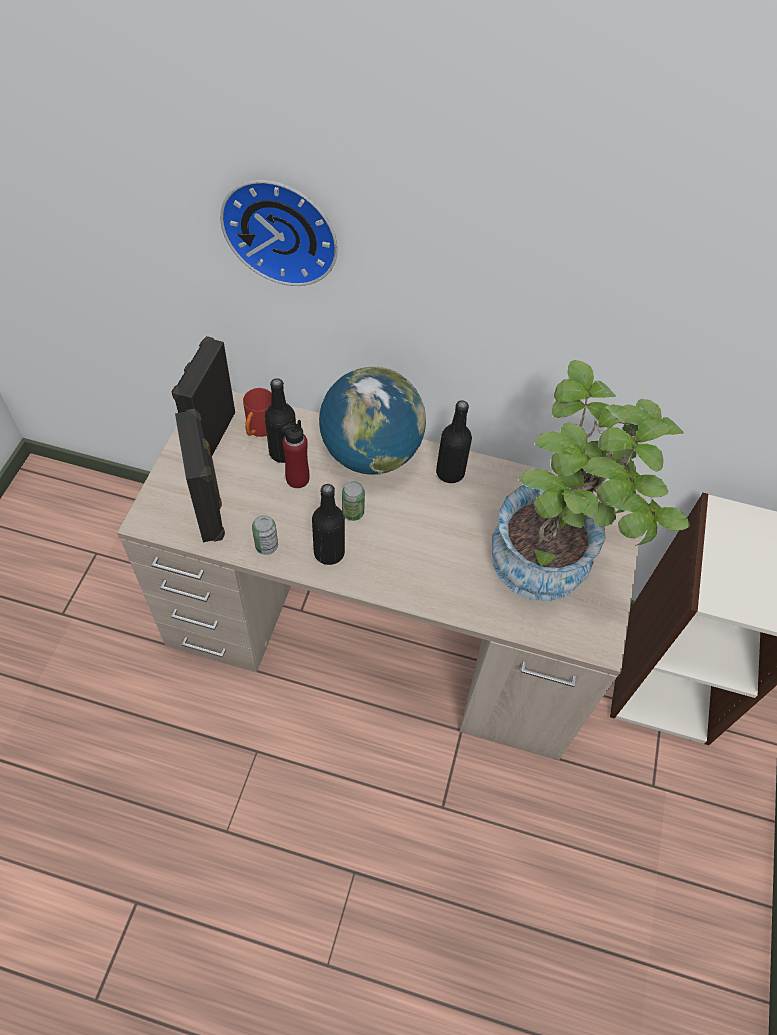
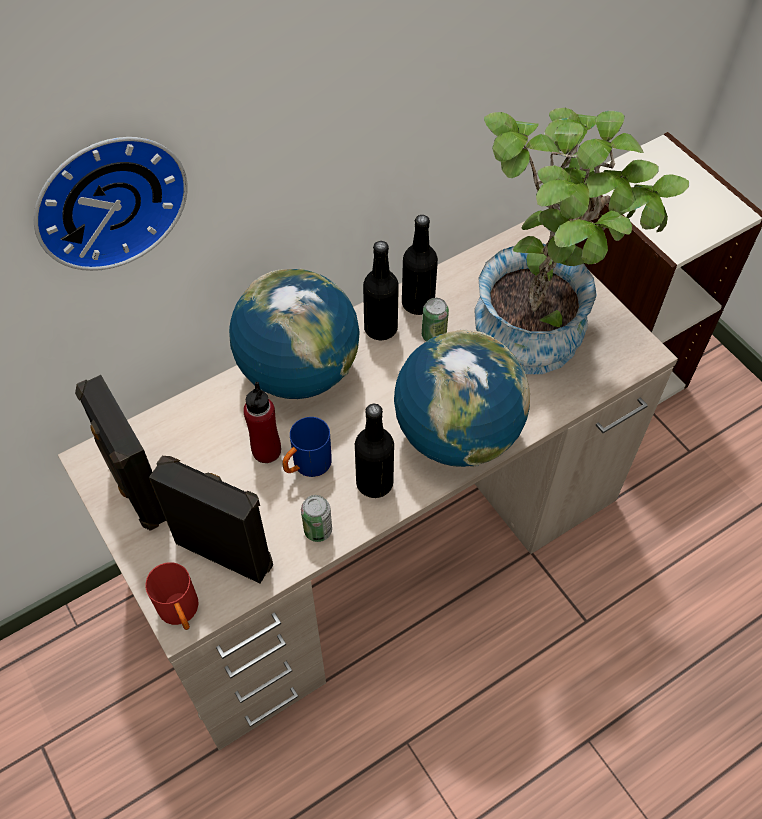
camera: 45 degrees left, 0 degrees up
red mug [243,388,272,437] -> red mug moved to [145,562,199,630]
black bottle [265,378,296,463] -> black bottle moved to [402,215,438,315]
can [342,481,365,521] -> can moved to [422,298,449,341]
none -> blue mug [282,417,332,477]
none -> globe [394,330,530,467]

